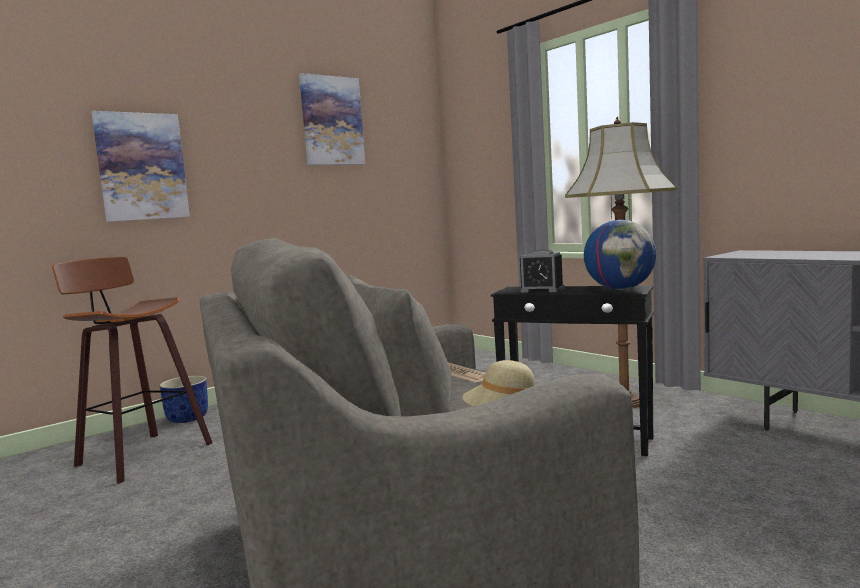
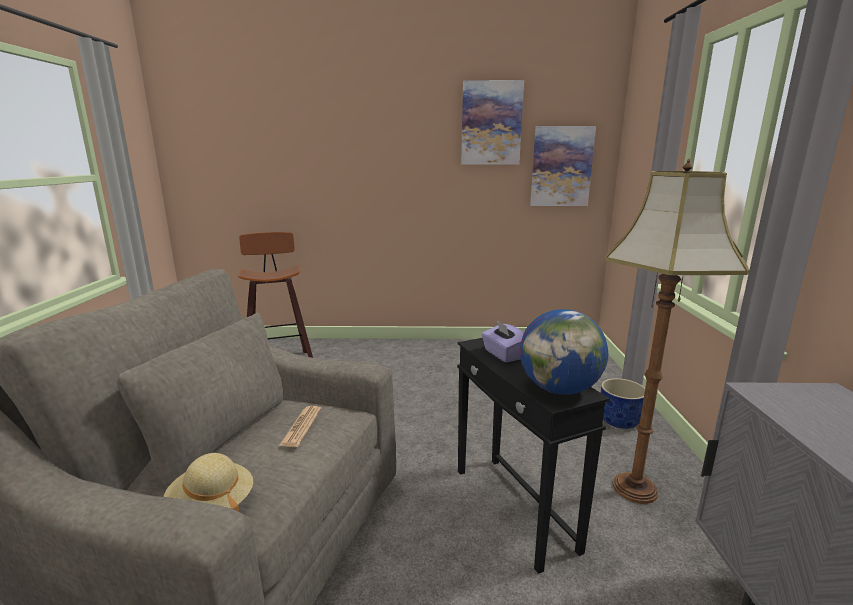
camera: 40 degrees right, 10 degrees up
picture [92,111,190,222] -> picture moved to [530,126,596,206]
blue planter [159,376,208,423] -> blue planter moved to [601,378,645,429]
alarm clock [519,249,565,293] -> purple tissue box [481,319,524,363]

